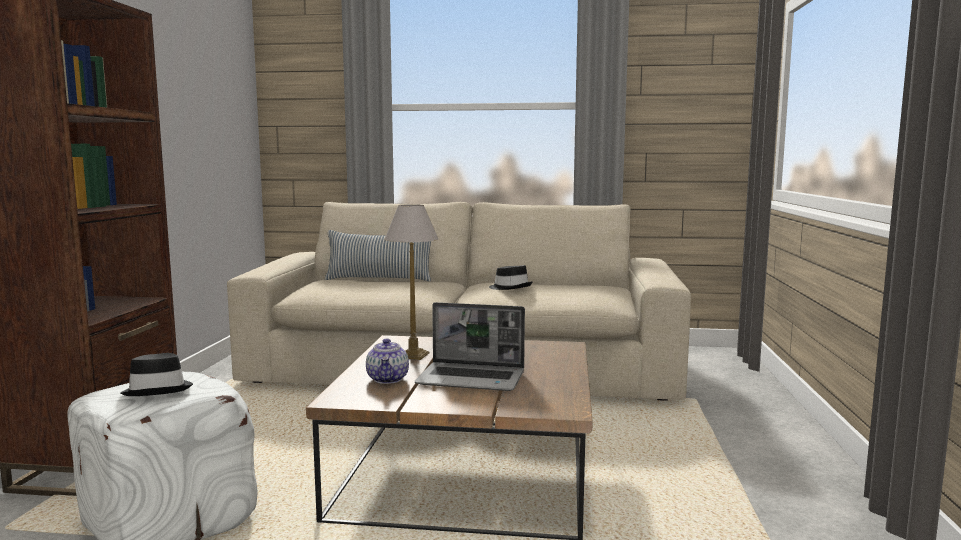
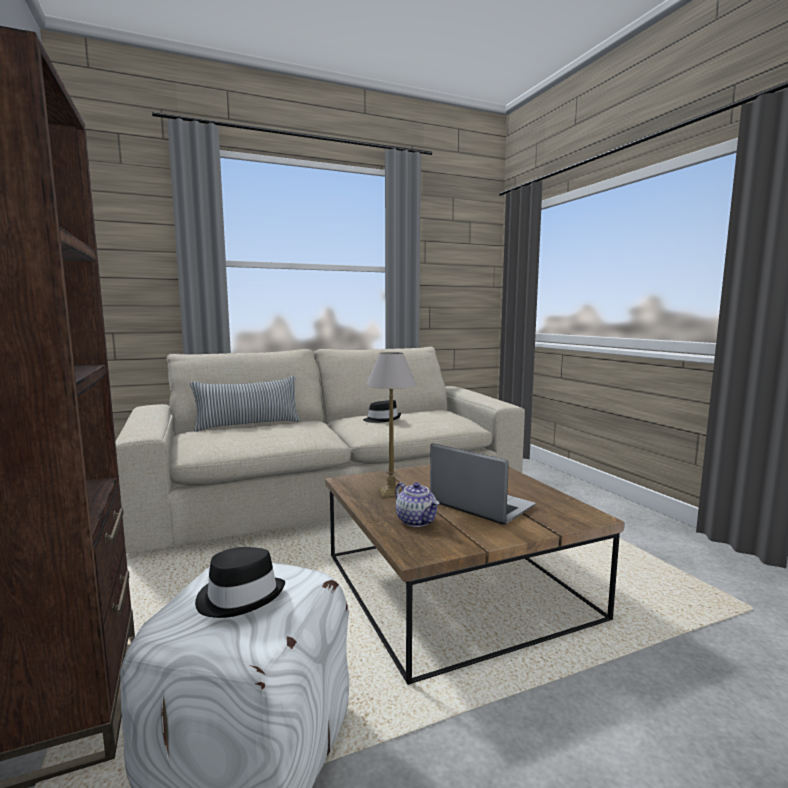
camera: 30 degrees left, 0 degrees up
laptop [415,302,525,391] -> laptop turned 120 degrees counterclockwise [430,443,535,525]

